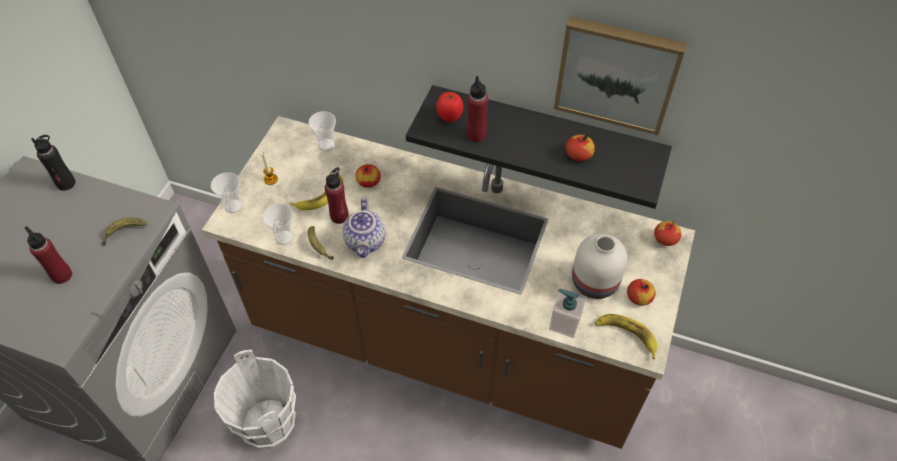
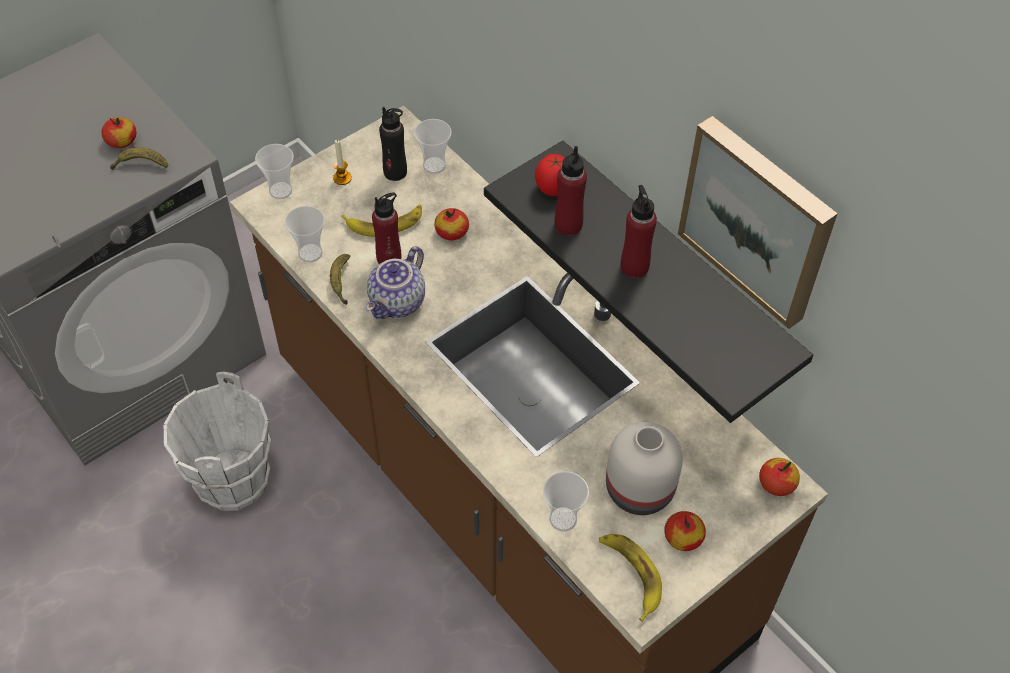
camera: 30 degrees right, 0 degrees up
red bottle [25,226,72,284] -> red bottle moved to [621,185,657,278]
black bottle [31,135,76,191] -> black bottle moved to [379,107,407,181]
soap dispenser [549,289,586,338] -> cup [543,471,589,531]
apple [566,134,595,161] -> apple moved to [101,117,137,148]

